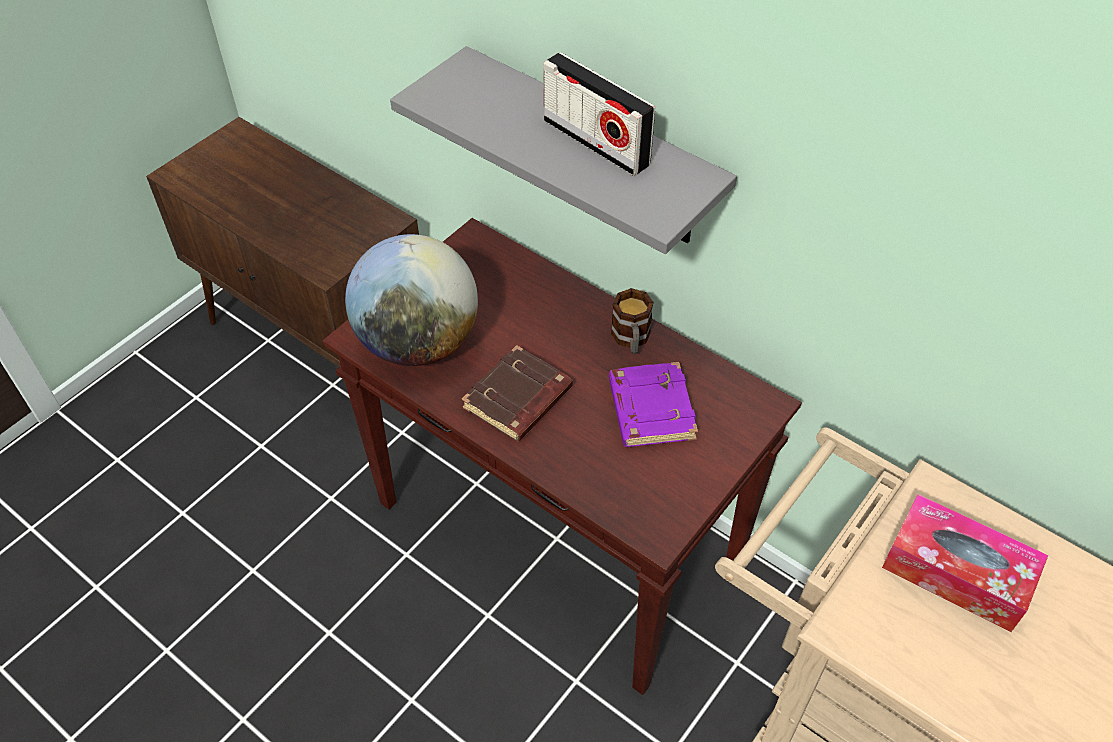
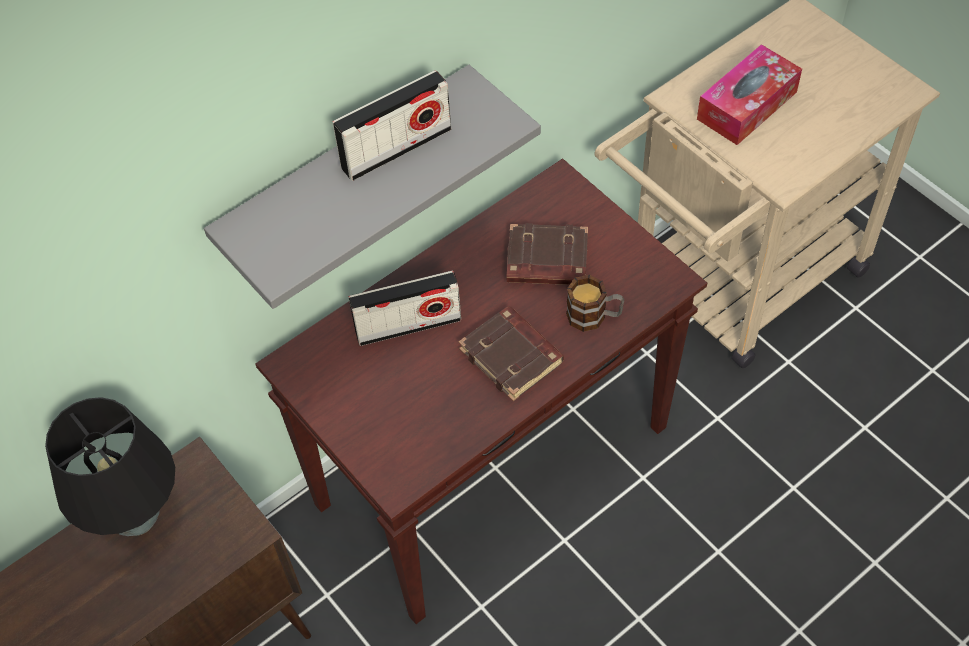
camera: 75 degrees left, 5 degrees up
globe [345,234,478,366] -> none
purple book [609,362,698,447] -> brown book [507,223,588,285]
mug [611,288,654,354] -> mug moved to [566,275,624,332]
none -> black table lamp [45,397,175,536]
none -> radio [349,271,461,346]

